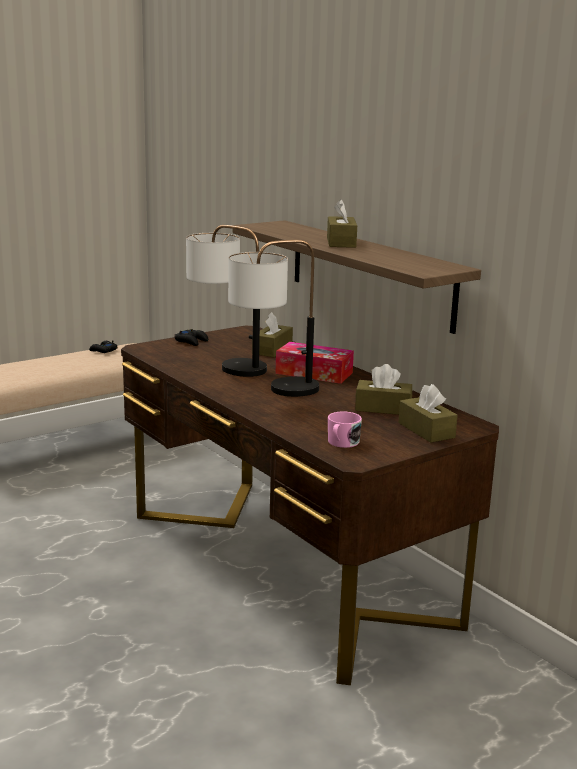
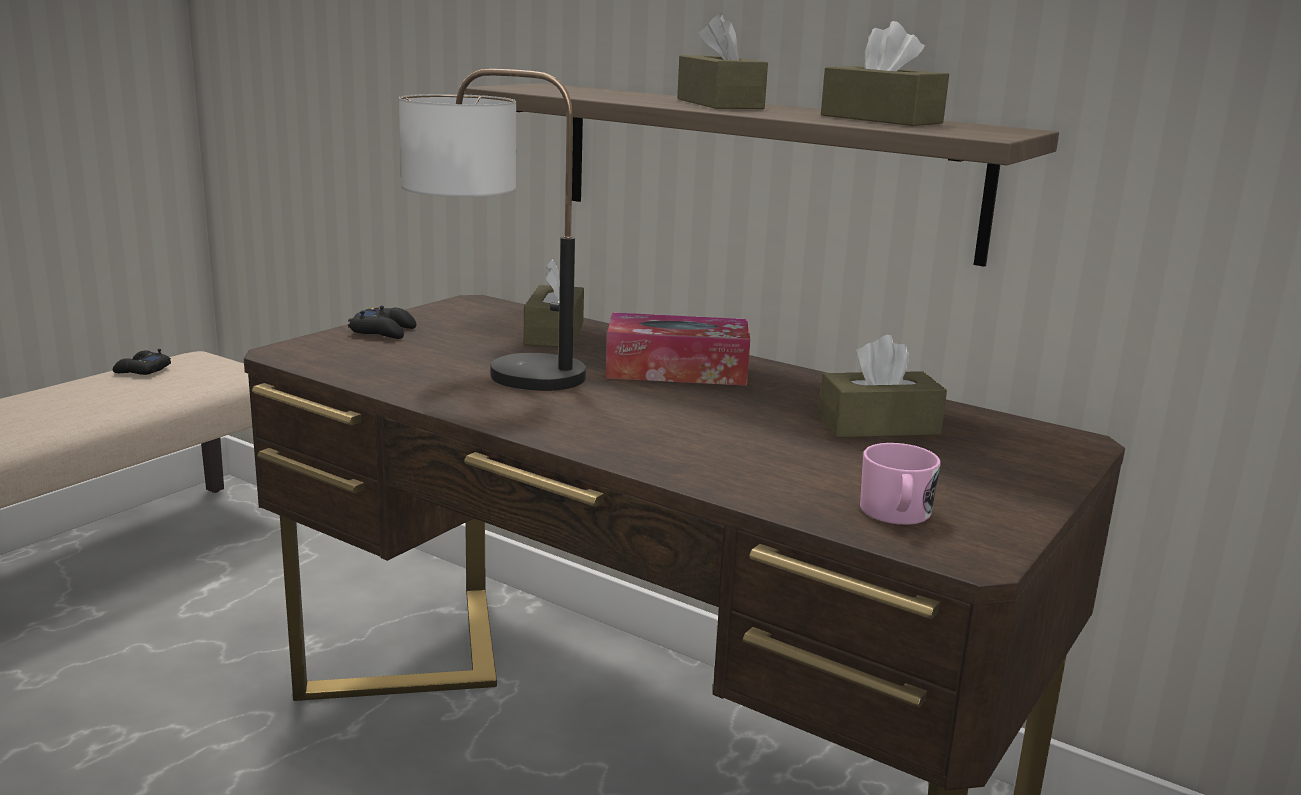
camera: 20 degrees left, 0 degrees up
table lamp [228,240,319,397] -> none
brown tissue box [398,384,458,443] -> brown tissue box moved to [821,21,949,126]

